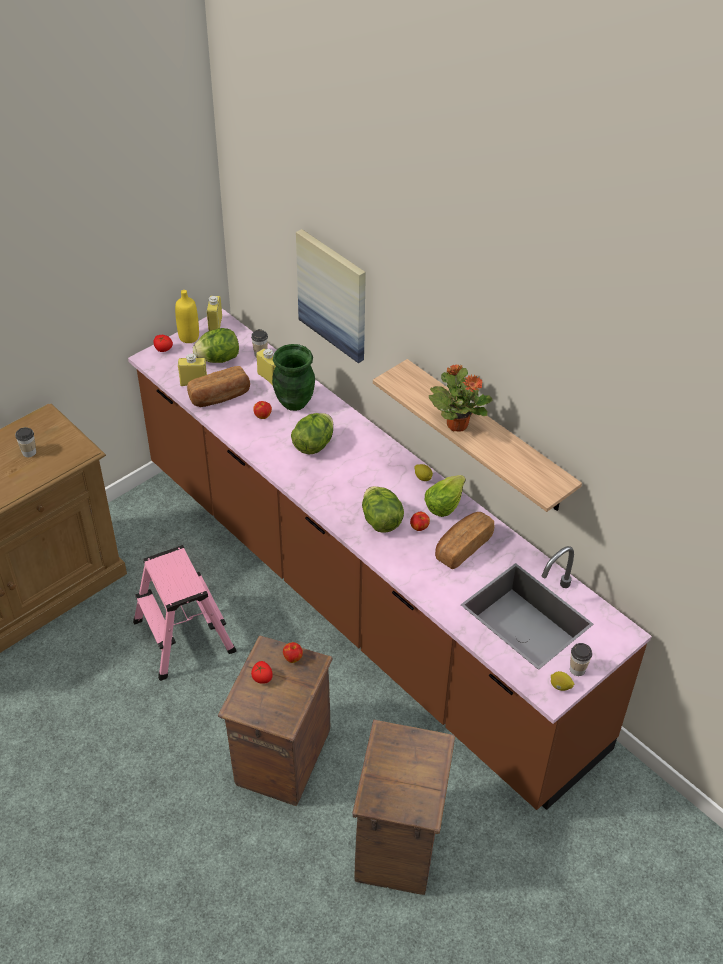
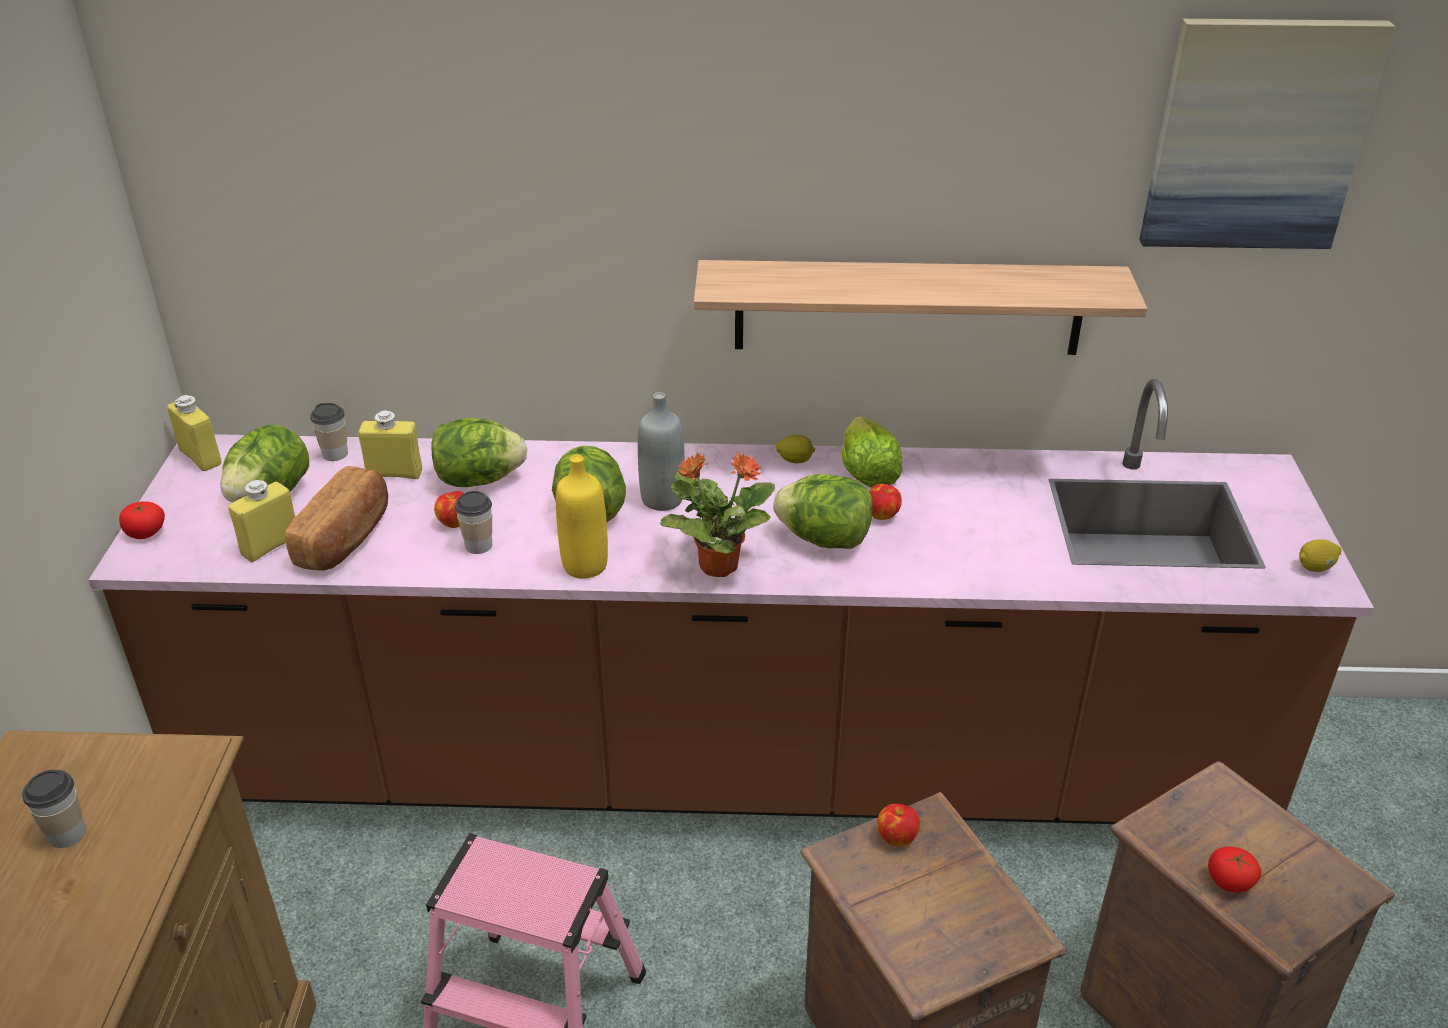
camera: 45 degrees left, 10 degrees down
yellow bottle [175,290,199,343] -> yellow bottle moved to [556,455,608,579]
tomato [251,661,273,684] -> tomato moved to [1208,847,1261,893]
green vase [272,344,315,411] -> lettuce [432,418,527,487]
picture [296,229,366,363] -> picture moved to [1139,19,1395,249]
potted plant [429,364,492,432] -> potted plant moved to [660,453,775,577]
bread [435,512,494,569] -> none
cup [570,643,592,676] -> cup moved to [455,491,492,554]
none -> grey bottle [638,392,685,511]

